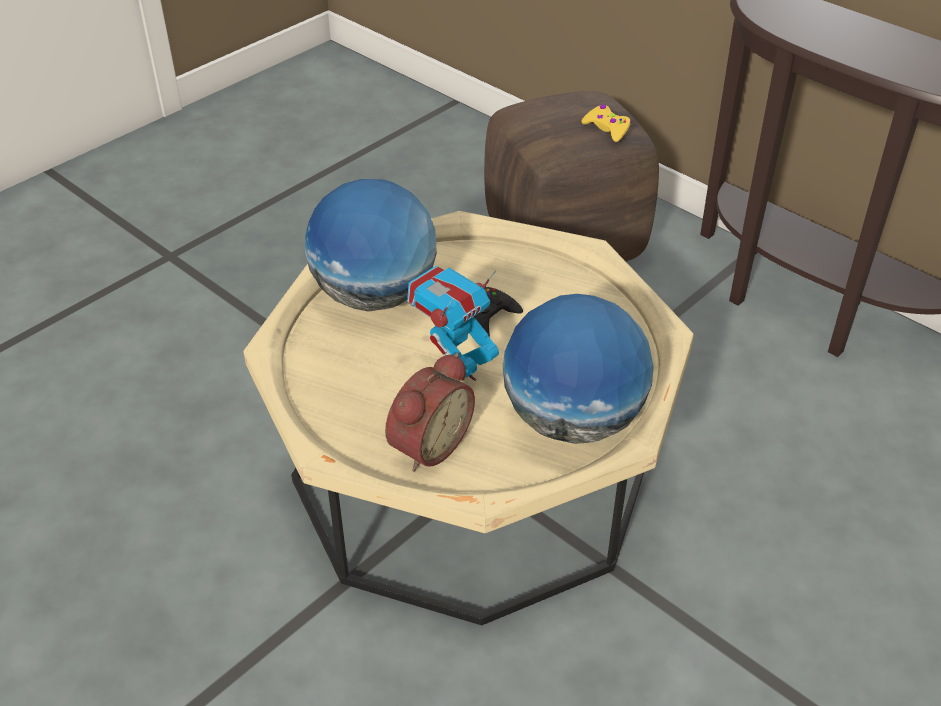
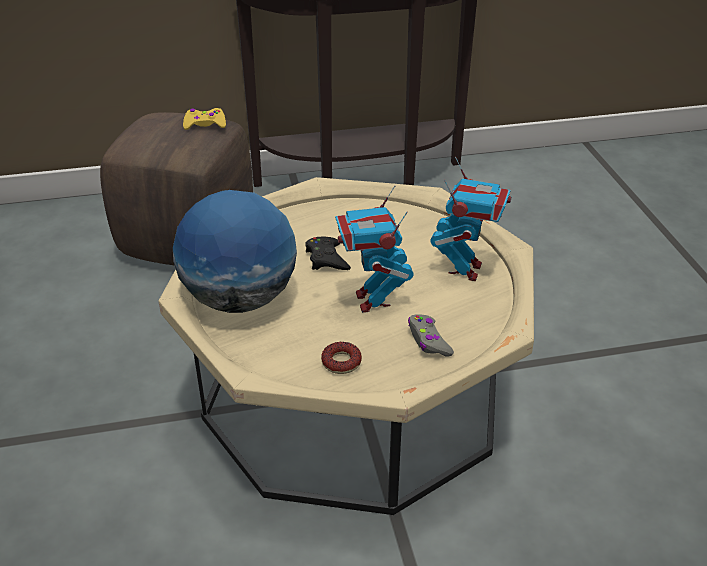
camera: 55 degrees left, 5 degrees down
alarm clock [385,353,475,472] -> grey game controller [408,314,454,357]
globe [503,294,654,444] -> toy robot [430,157,511,281]
none -> donut [321,342,362,374]

